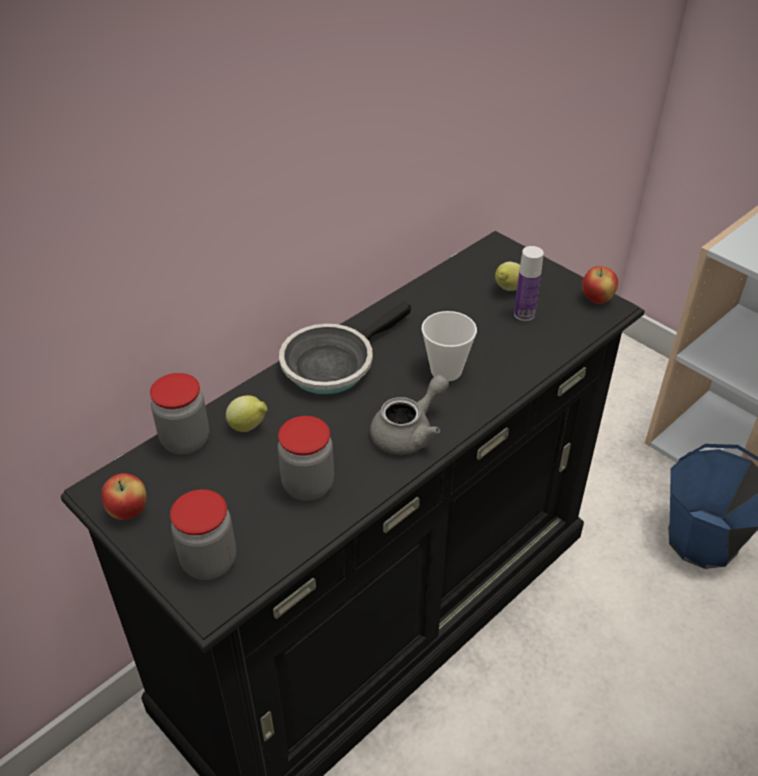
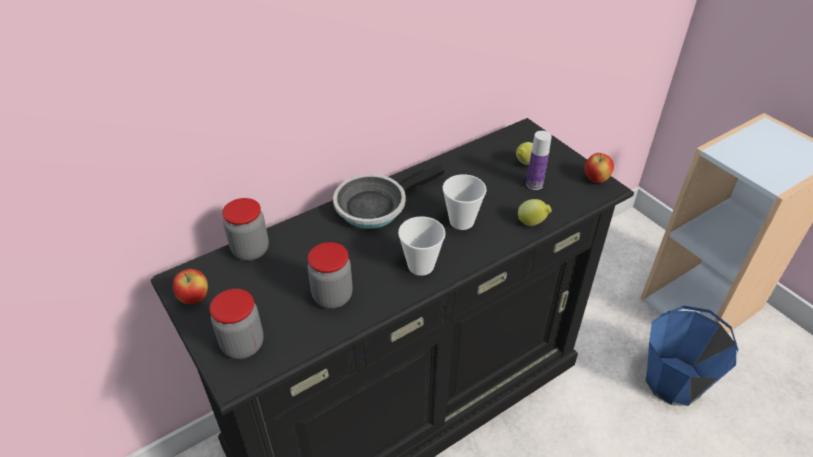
camera: 10 degrees right, 0 degrees up
lemon [226,395,267,432] -> lemon moved to [518,199,552,226]
grey teapot [370,375,449,455] -> cup [398,216,446,276]

